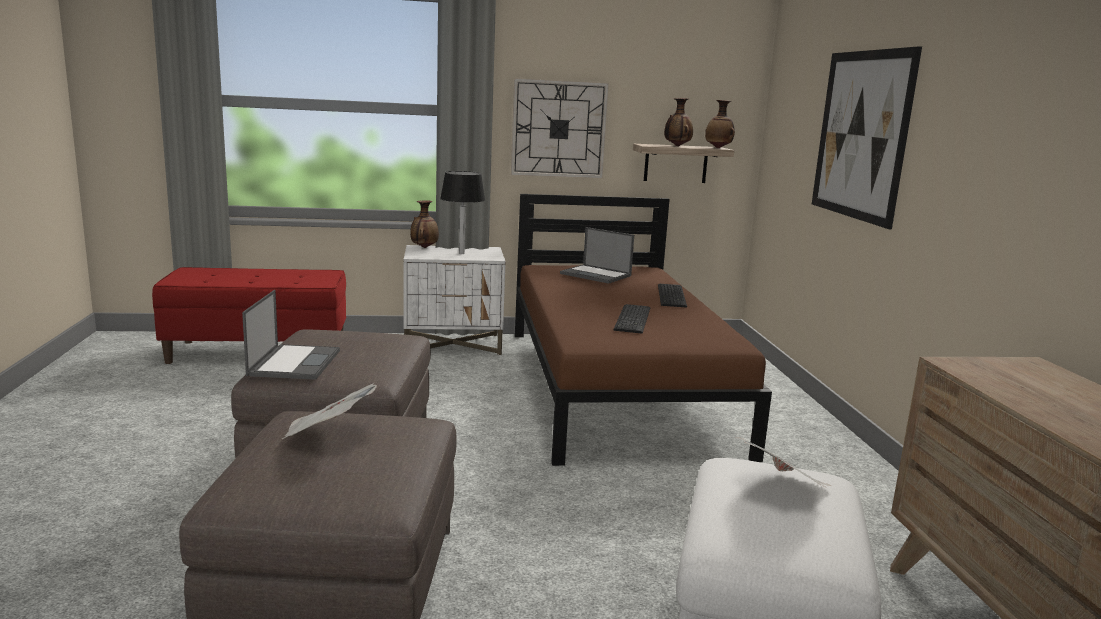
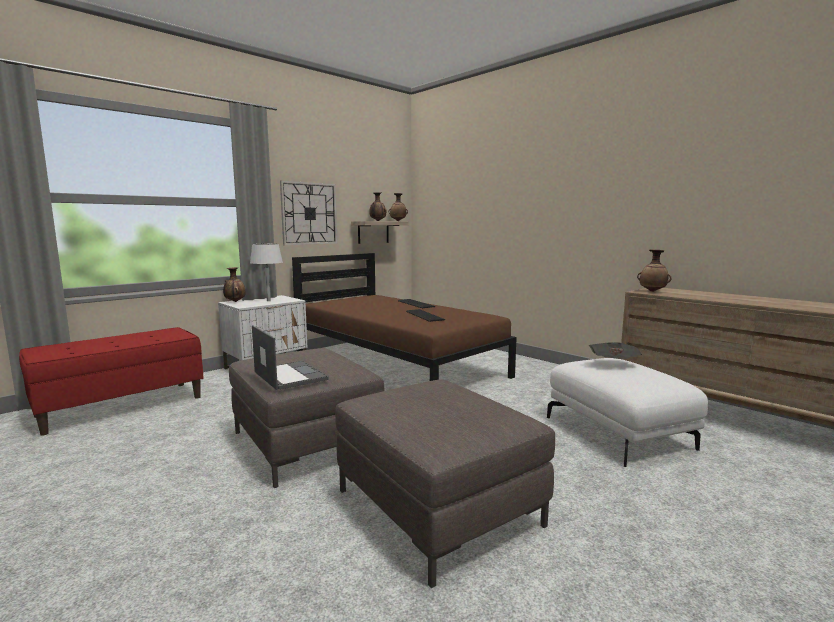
camera: 35 degrees left, 5 degrees down
newspaper [282,383,377,439] -> none
black table lamp [440,171,485,254] -> white table lamp [250,244,283,301]
laptop [560,227,634,284] -> none
picture [812,46,922,230] -> none
none -> vase [637,250,671,292]

